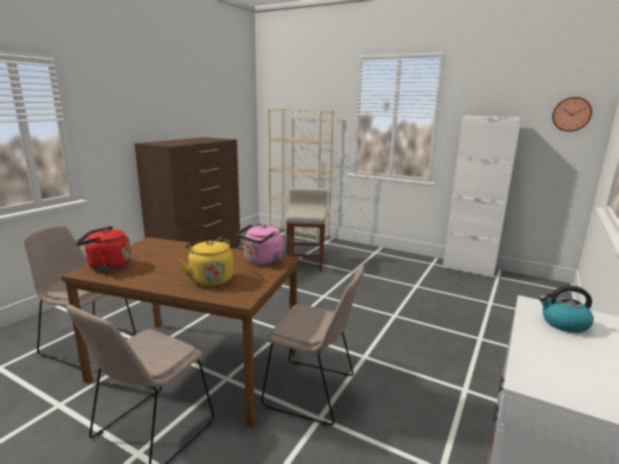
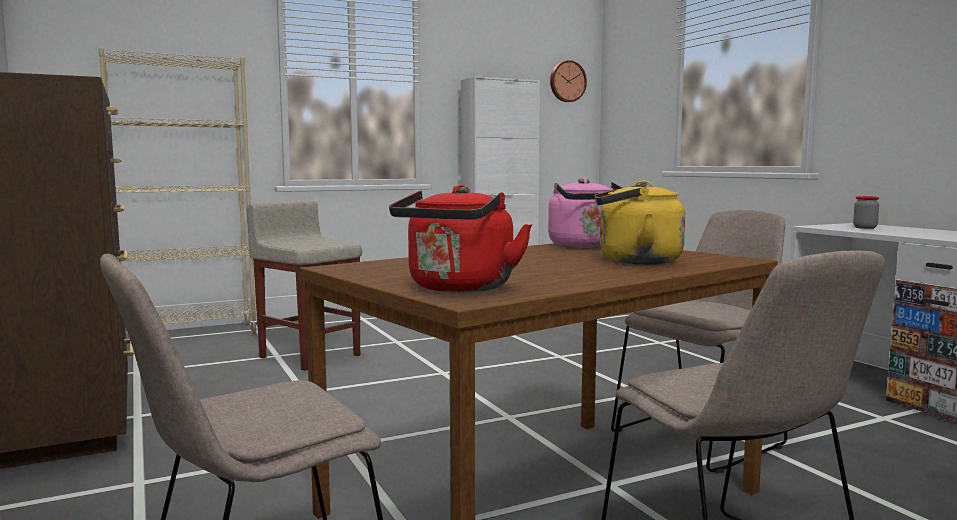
camera: 55 degrees left, 10 degrees down
kettle [539,285,594,333] -> jar [853,196,879,229]

